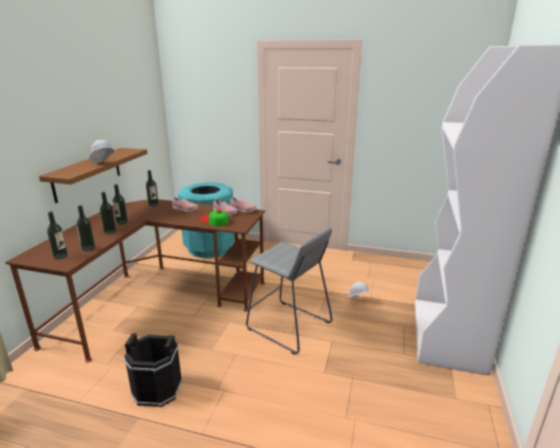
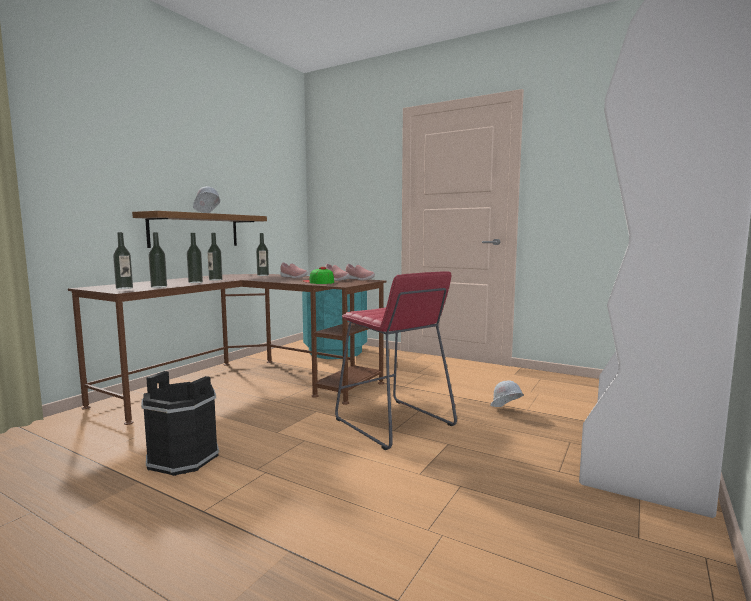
camera: 15 degrees right, 15 degrees down
grey stool [246,228,332,355] -> red stool [335,271,457,450]

